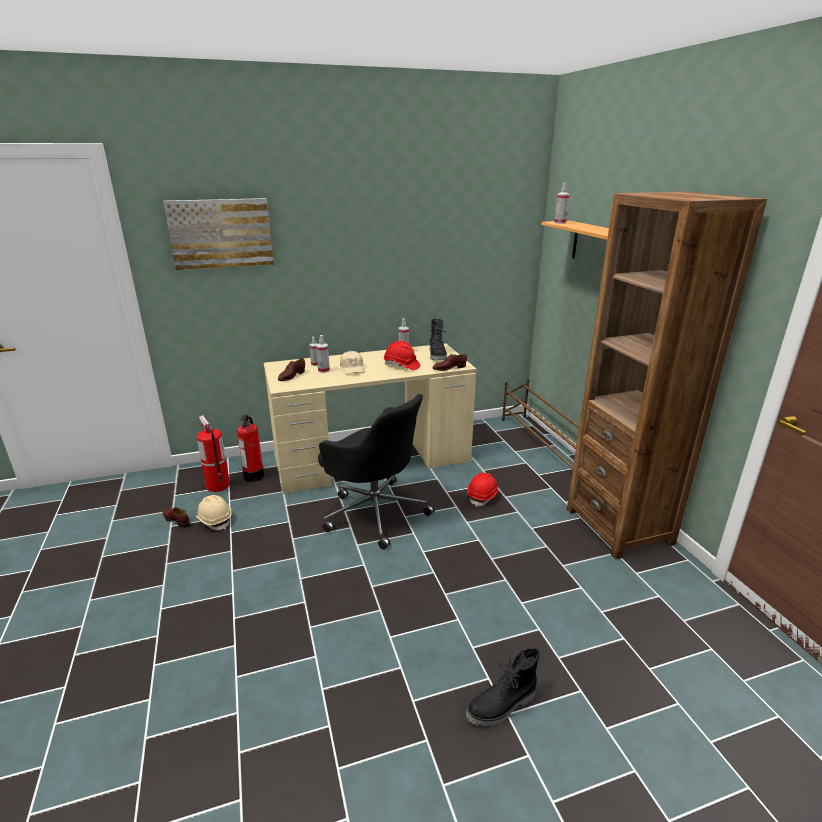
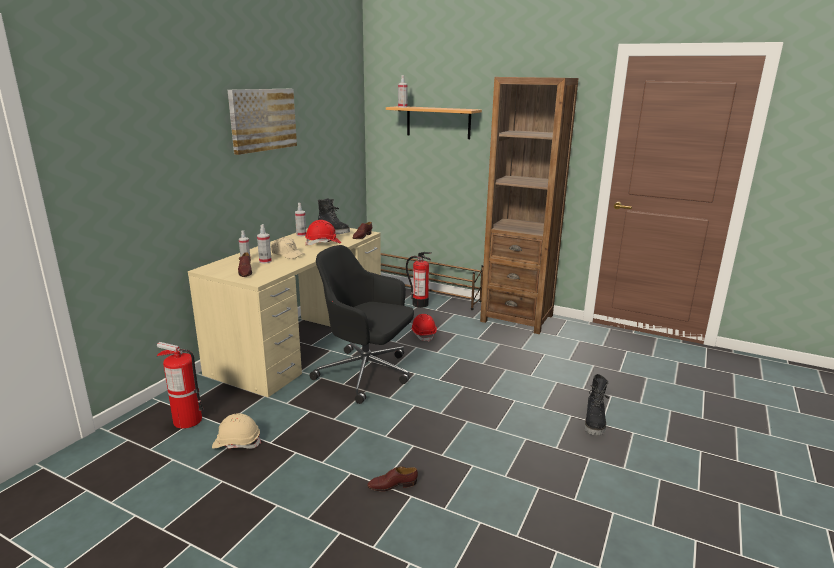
camera: 45 degrees left, 5 degrees down
brown shoe [162,507,190,528] -> brown shoe moved to [367,466,418,492]
picture [163,198,274,270] -> picture moved to [228,89,297,155]
fire extinguisher [237,415,264,482] -> fire extinguisher moved to [406,252,431,308]
black office chair [318,394,435,549] -> black office chair turned 150 degrees counterclockwise [309,245,414,404]

